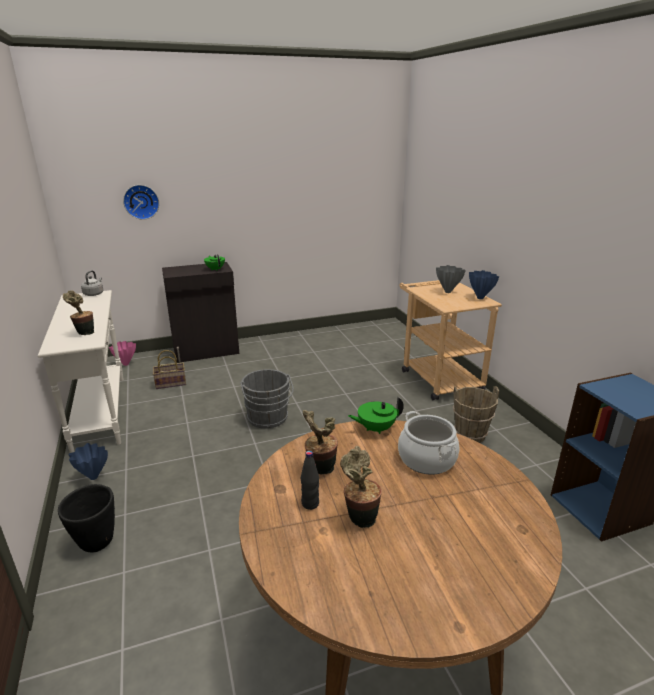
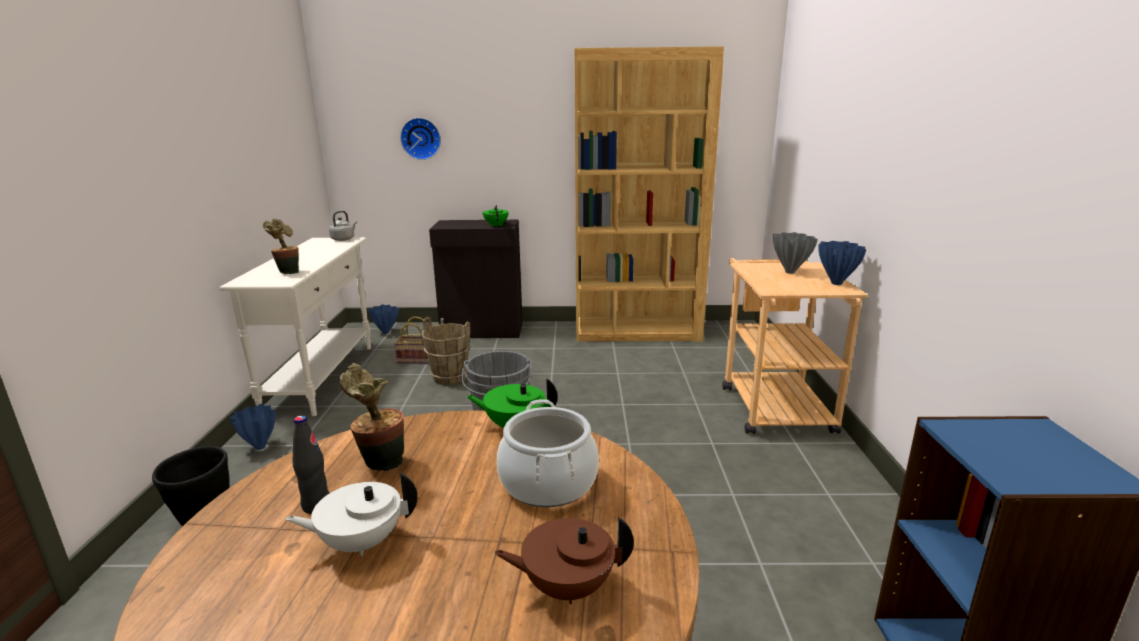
camera: 20 degrees right, 5 degrees down
pink vase [109,341,136,366] -> blue vase [368,304,399,334]
potted plant [340,446,382,528] -> white teapot [285,473,417,556]
brown bucket [453,386,499,443] -> brown bucket moved to [421,317,471,385]
none -> brown teapot [494,517,634,604]
none -> brown bookcase [574,46,724,342]

